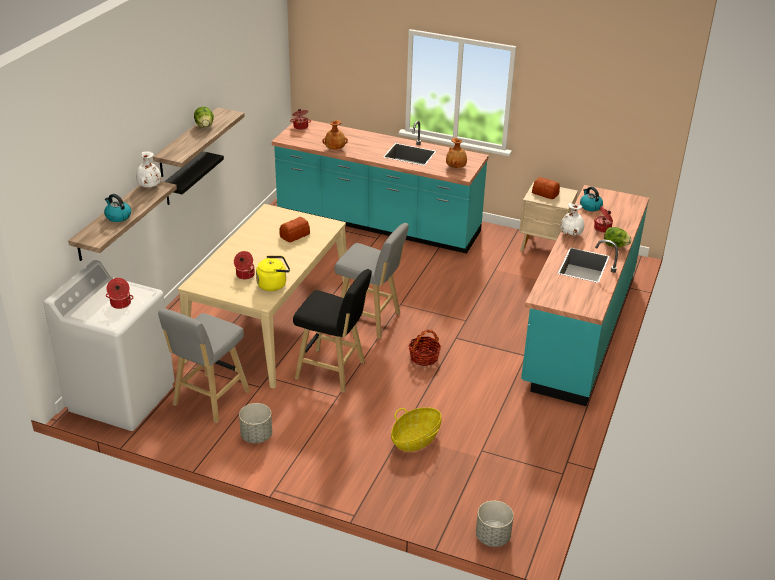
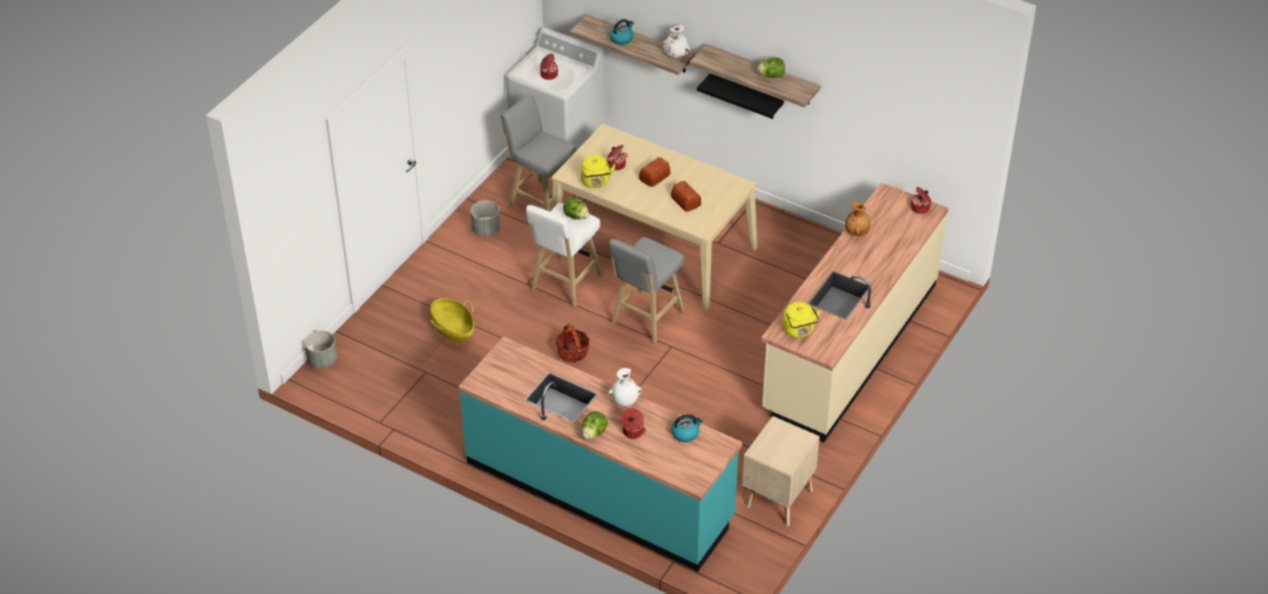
camera: 100 degrees right, 10 degrees up
turquoise counter [272,120,489,254] -> beige counter [761,183,948,442]
black stool [293,269,372,393] -> white stool [526,203,603,307]
brown vase [446,137,467,168] -> yellow kettle [783,302,820,338]
bread [532,177,560,199] -> bread moved to [639,157,670,187]
none -> lettuce [563,197,589,220]

